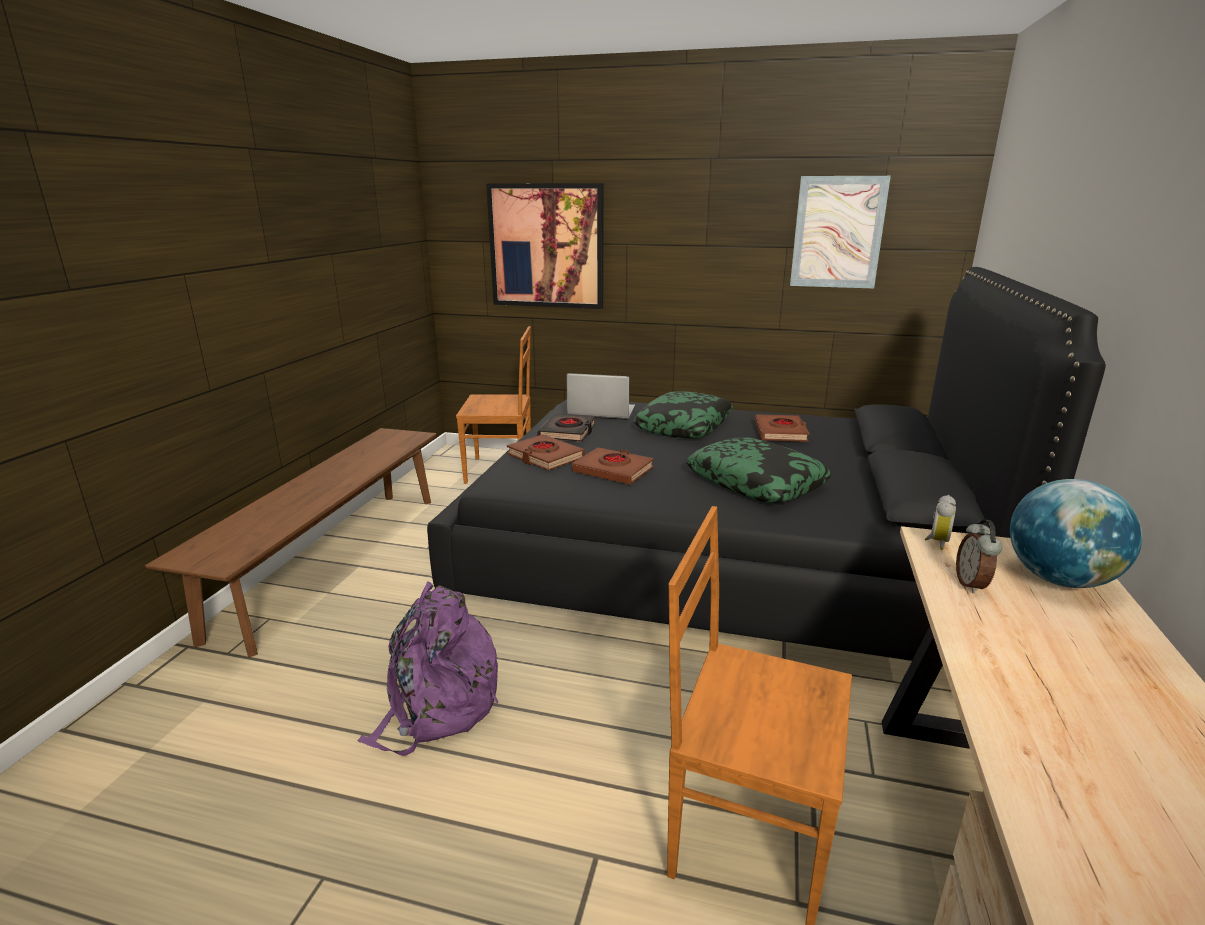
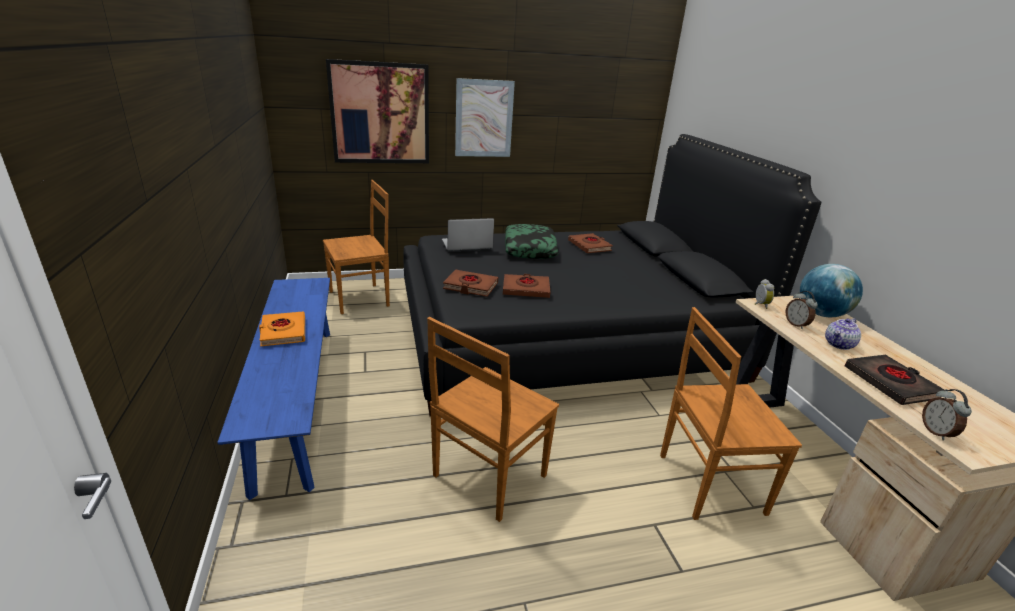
camera: 30 degrees left, 5 degrees up
brown bench [145,428,436,658] -> blue bench [217,278,330,500]
purple backpack [357,581,498,756] -> brown chair [427,317,559,522]
black book [537,413,596,442] -> black book moved to [845,355,945,405]
pillow [686,437,831,503] -> none
picture [790,176,891,289] -> picture moved to [455,78,515,157]
none -> orange book [259,312,305,347]
none -> teapot [825,318,861,350]
none -> alarm clock [922,389,972,441]

